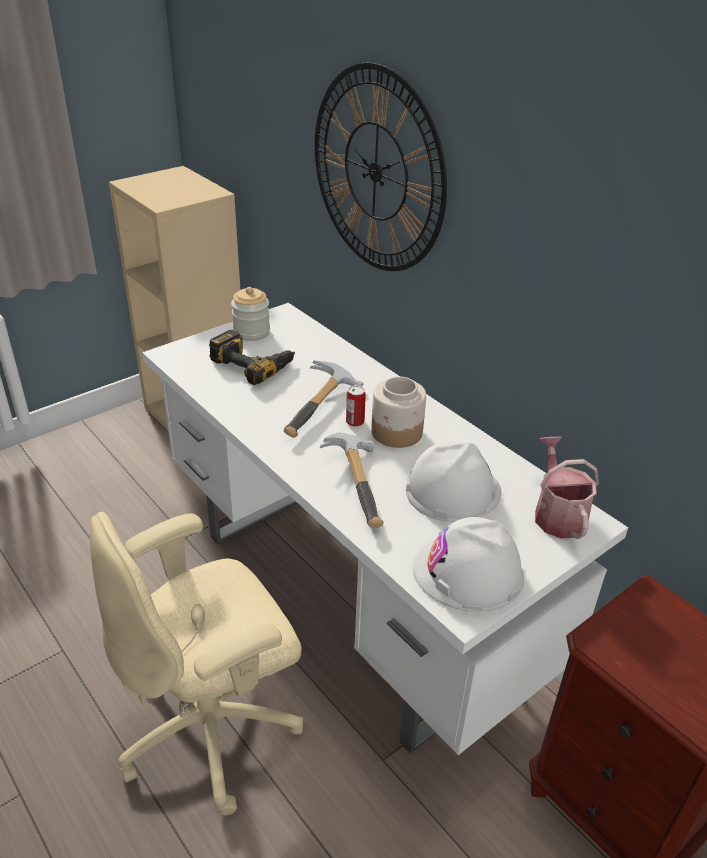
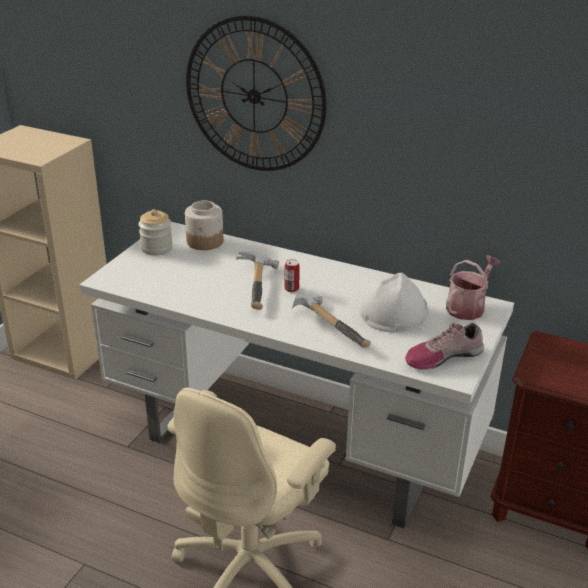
camera: 25 degrees left, 5 degrees down
power drill [209,330,295,385] -> none
jar [371,376,426,448] -> jar moved to [185,201,223,250]
white hard hat [413,517,524,612] -> shoe [405,323,484,370]
watering can [535,436,599,539] -> watering can turned 75 degrees clockwise [446,255,501,320]

